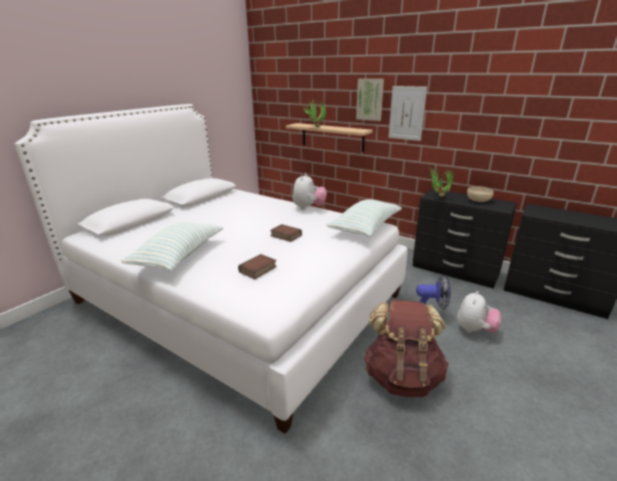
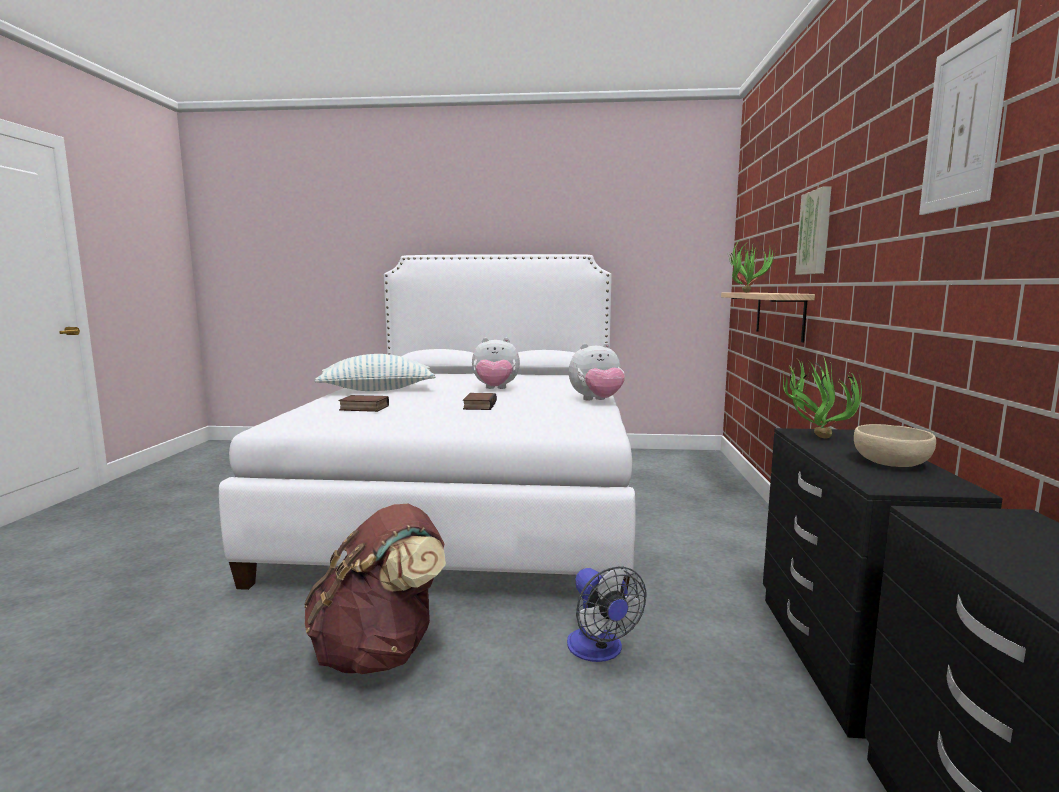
camera: 60 degrees right, 15 degrees down
pillow [327,199,402,237] -> none
picture [388,86,427,141] -> picture moved to [919,9,1016,215]
plush toy [457,291,501,333] -> plush toy moved to [472,338,520,389]

